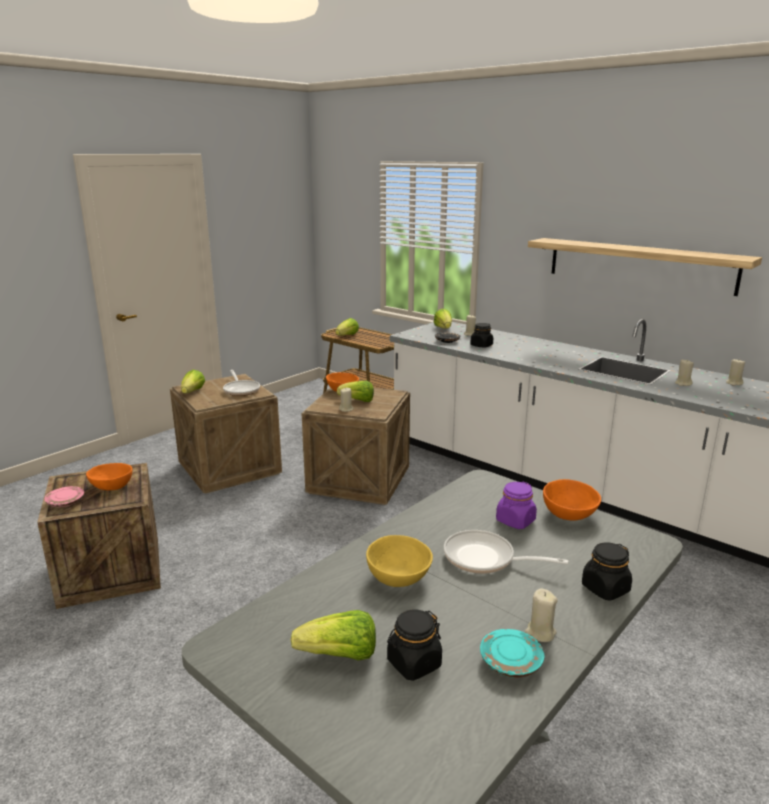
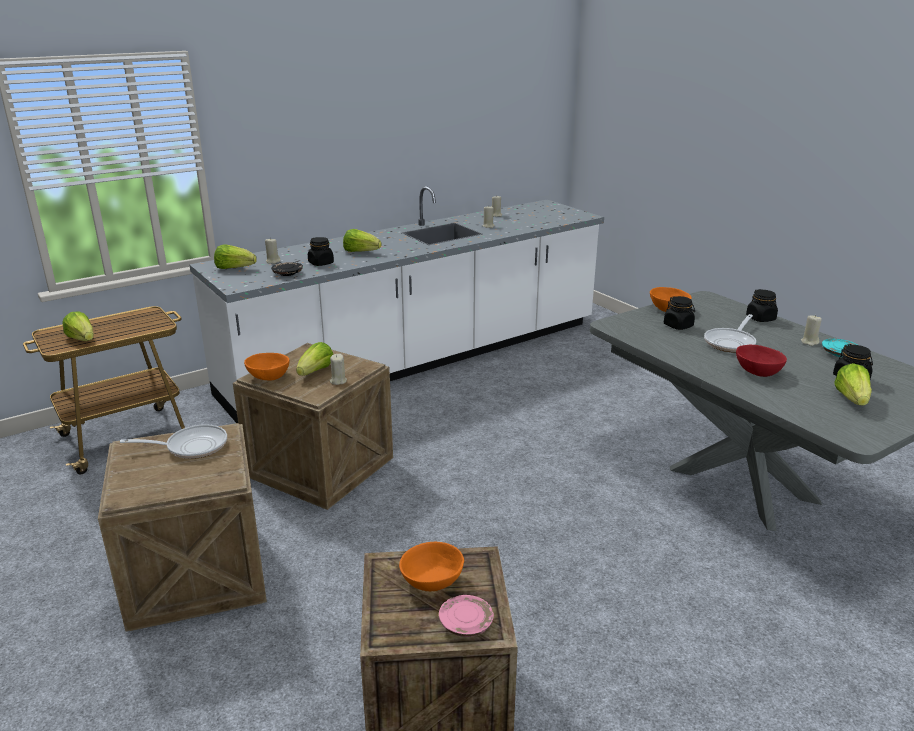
camera: 75 degrees left, 5 degrees up
lettuce [181,370,205,394] -> lettuce moved to [343,229,382,252]
yellow bowl [366,535,433,587] -> red bowl [736,345,787,377]
purple jar [496,482,537,529] -> black jar [664,296,695,330]
shelf [528,238,762,296] -> none

